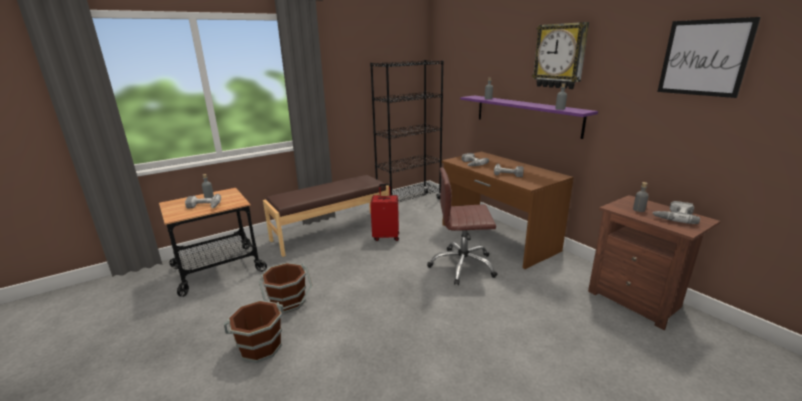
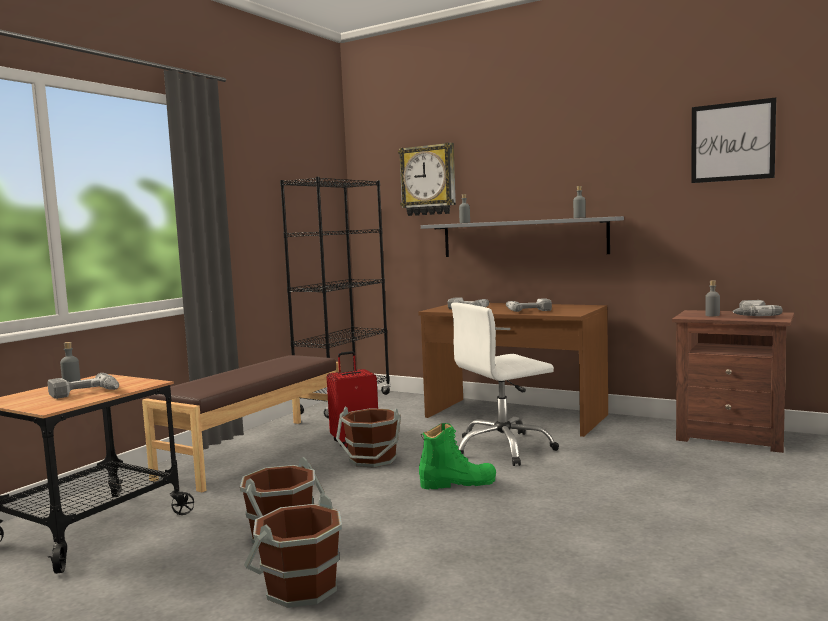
camera: 25 degrees left, 15 degrees down
brown office chair [427,167,498,285] -> white office chair [451,303,559,466]
purple shelf [460,95,598,139] -> grey shelf [421,216,624,257]
wall clock [532,22,589,89] -> wall clock moved to [398,143,456,216]
none -> brown bucket [336,407,401,468]
none -> green boot [419,423,496,489]

